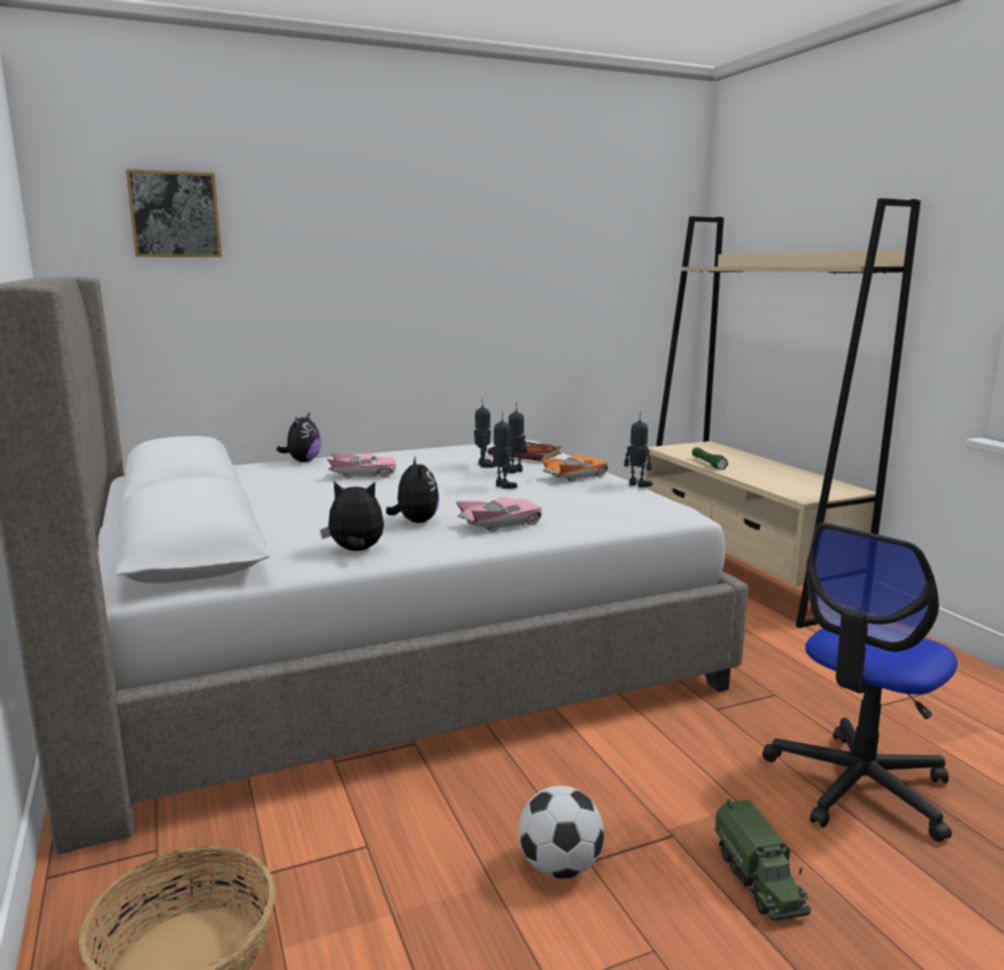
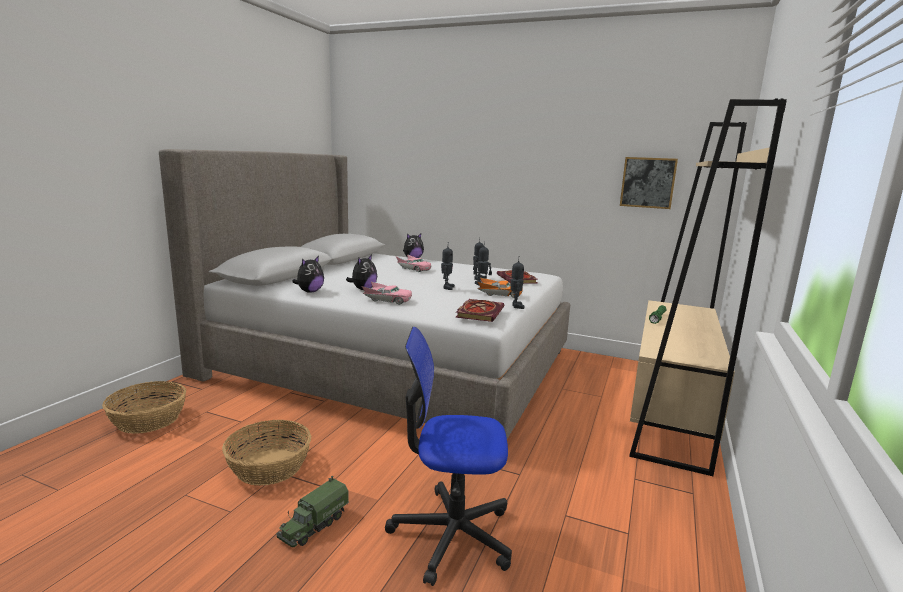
camera: 45 degrees right, 0 degrees up
picture [126,169,222,257] -> picture moved to [620,157,678,209]
plush toy [320,481,384,551] -> plush toy turned 75 degrees clockwise [292,256,324,293]
football [518,786,604,879] -> basket [222,420,311,486]
none -> book [456,299,504,322]

